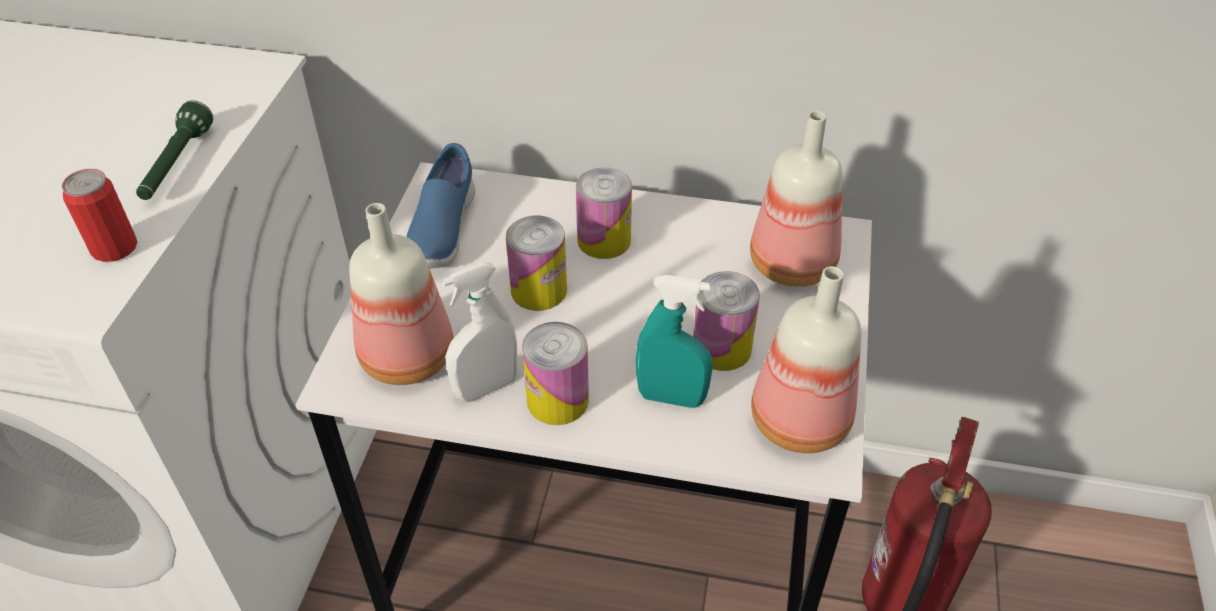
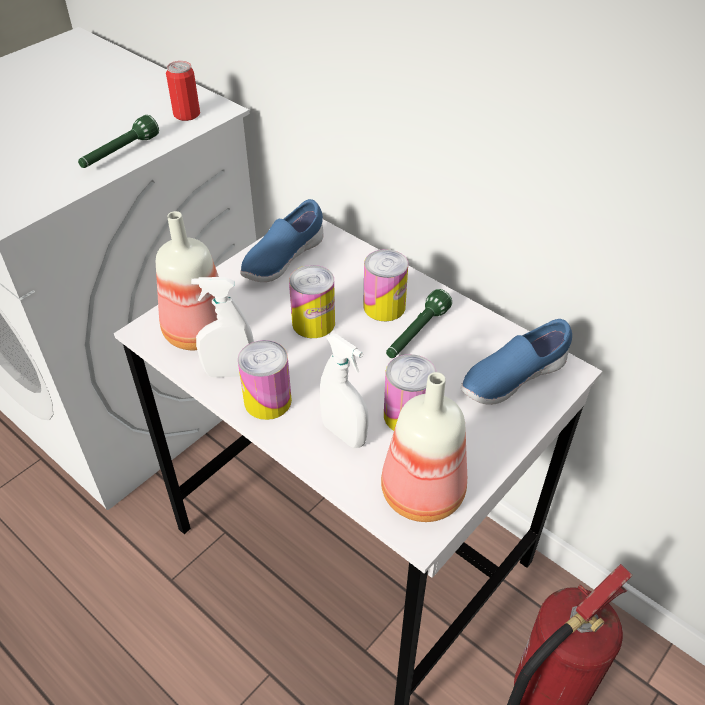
camera: 30 degrees right, 0 degrees up
can [62,169,137,262] -> can moved to [166,61,200,121]
turquoise spray bottle [636,275,713,408] -> white spray bottle [320,333,368,448]
bottle [750,111,842,287] -> blue shoe [461,319,572,405]
none -> green flashlight [386,289,452,358]

